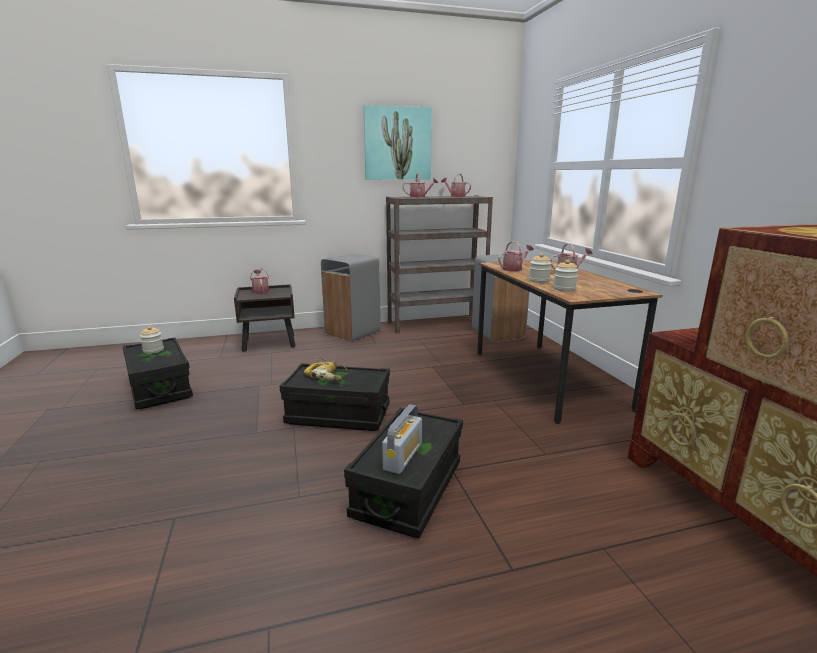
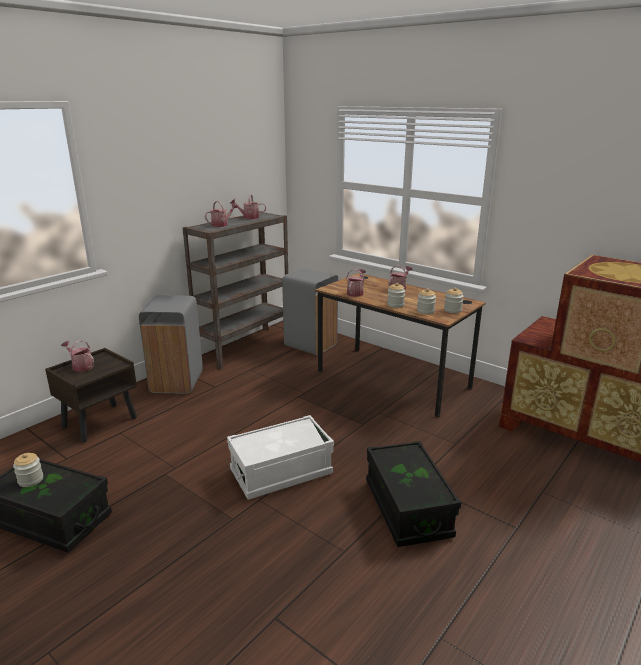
camera: 35 degrees left, 5 degrees up
black storage box [280,363,390,431] -> white storage box [227,415,334,500]
power drill [304,358,348,382] -> none
picture [363,105,432,180] -> none
radio [382,404,422,474] -> none
none -> jar [444,288,463,313]

